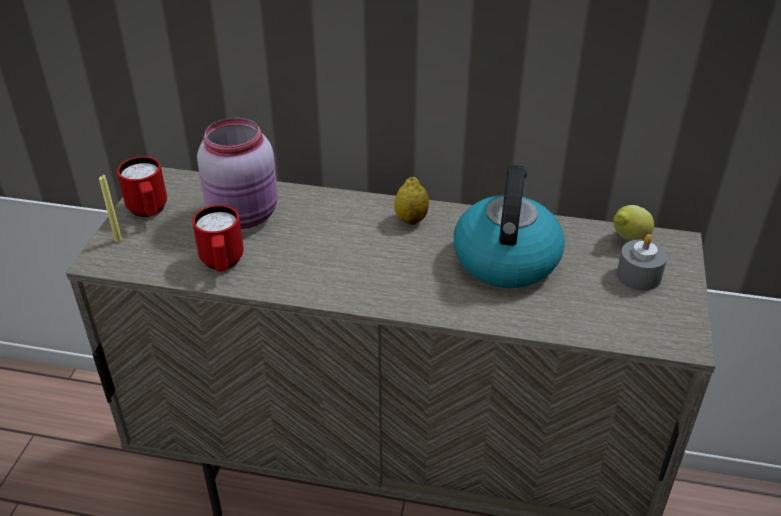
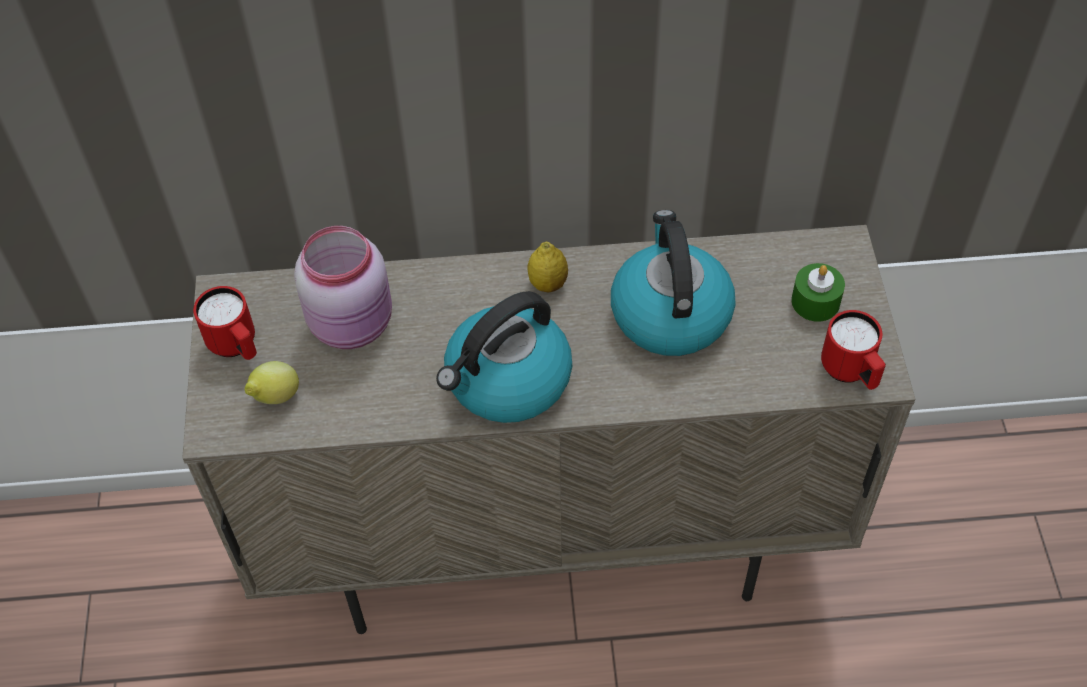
camera: 15 degrees left, 15 degrees up
yellow candle [99,175,122,242] -> none
red mug [192,205,244,272] -> red mug moved to [821,310,886,390]
lemon [613,205,654,241] -> lemon moved to [244,361,299,404]
grey candle [617,234,667,291] -> green candle [791,263,845,322]
none -> kettle [436,291,572,423]

